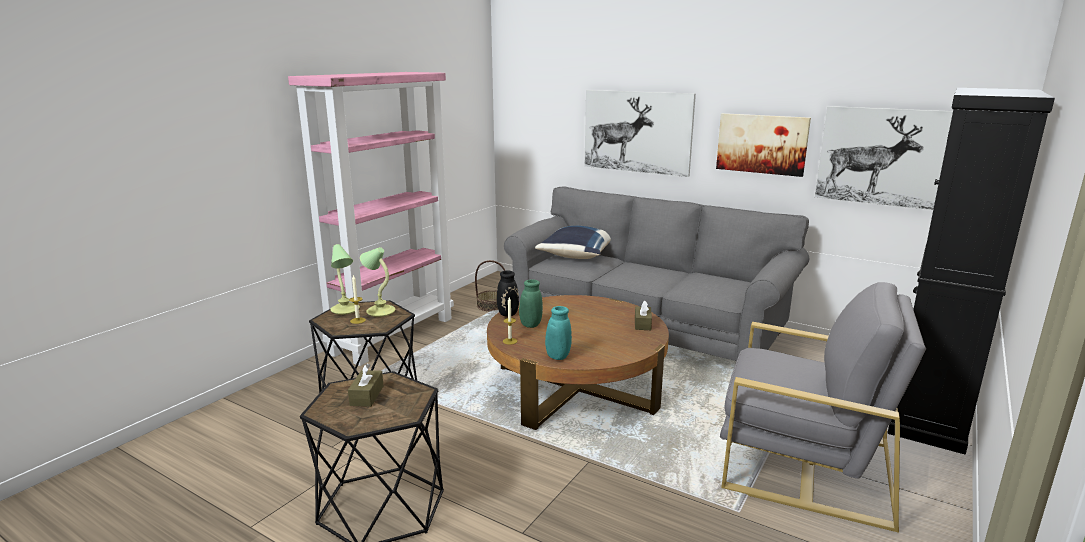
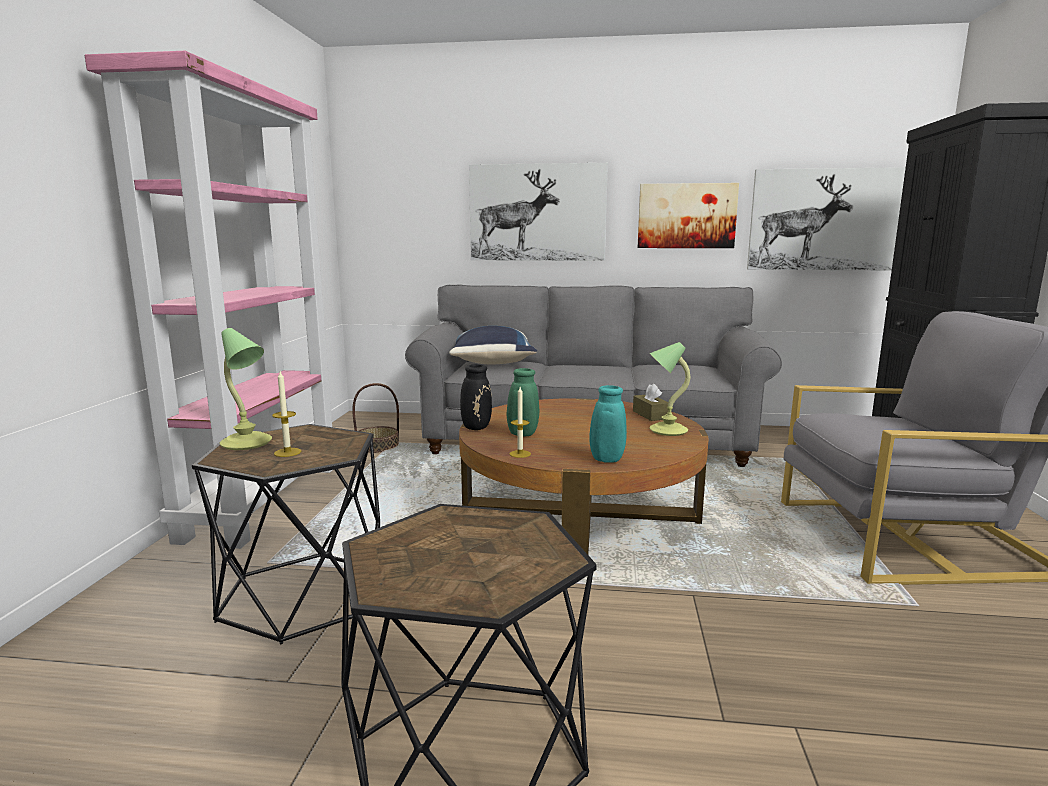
camera: 25 degrees left, 5 degrees down
brown tissue box [348,363,383,407] -> none
table lamp [360,247,395,317] -> table lamp moved to [650,342,691,436]

